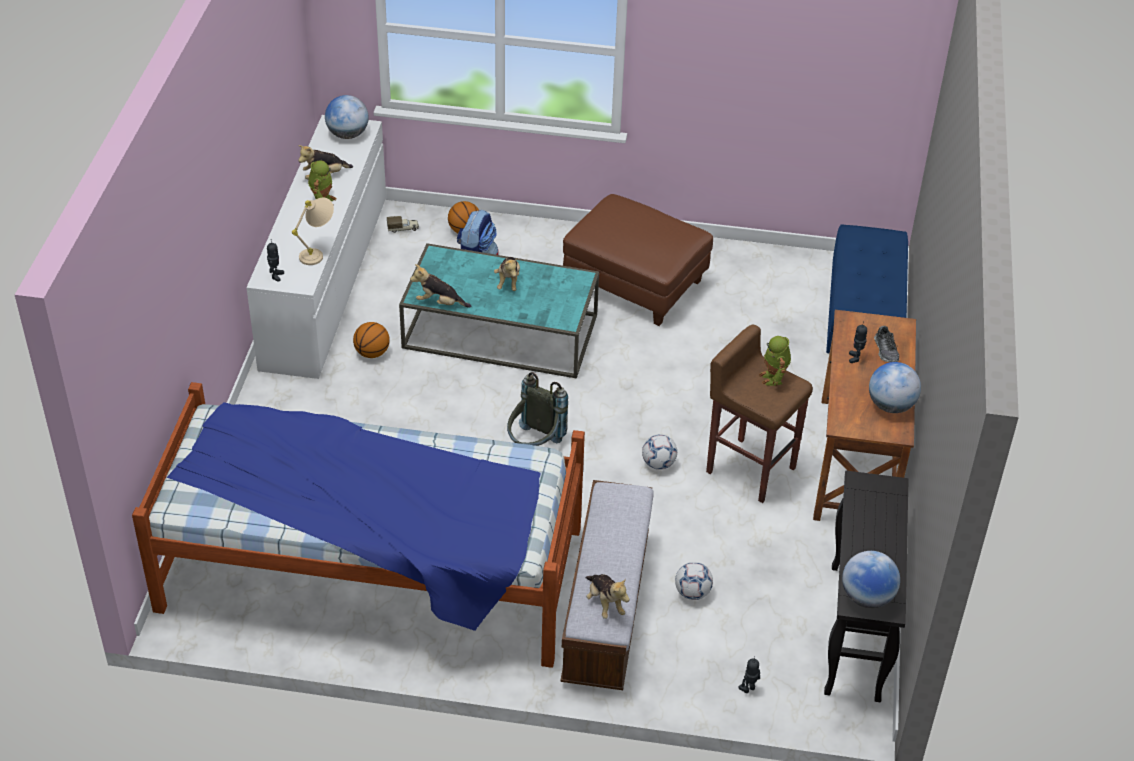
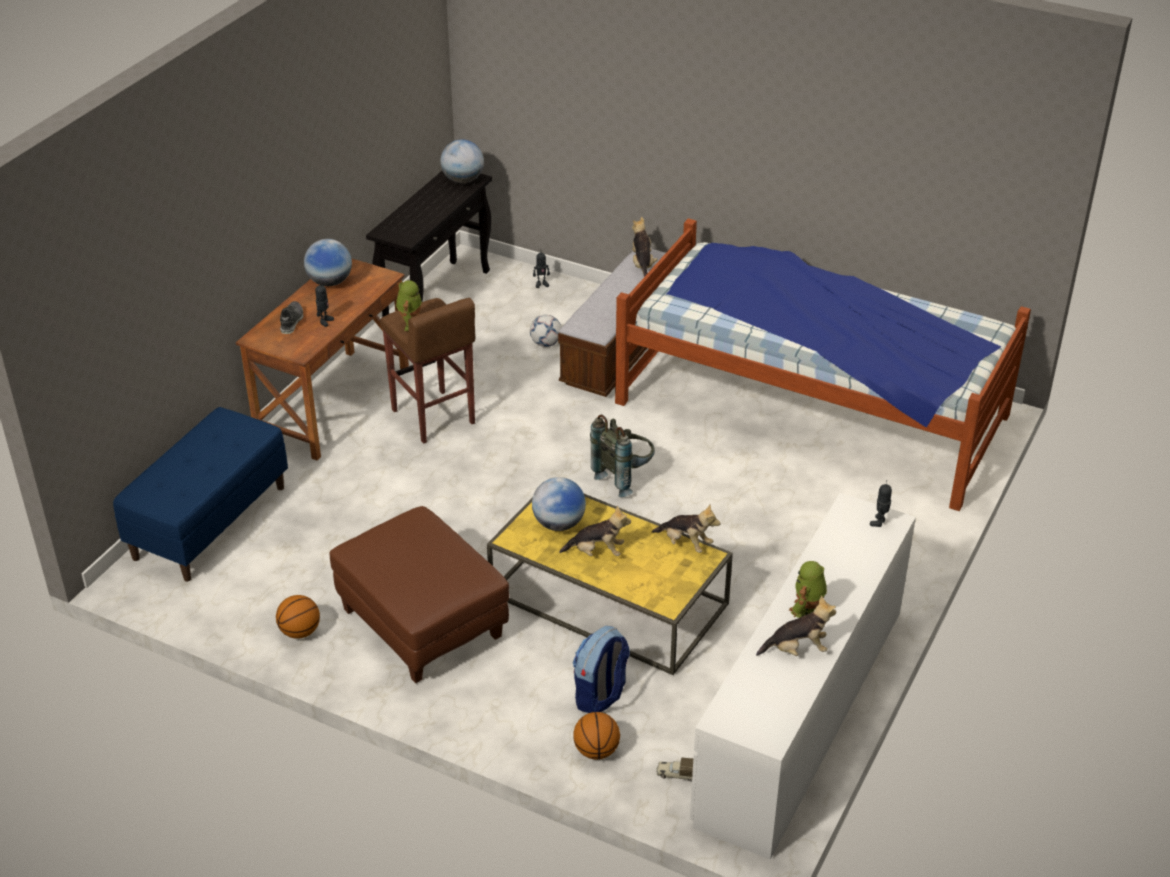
camera: 160 degrees left, 5 degrees down
beige table lamp [292,197,334,265] -> none
globe [325,95,369,139] -> globe moved to [532,477,586,531]
basketball [353,322,390,358] -> basketball moved to [276,595,320,639]
turquoise coffee table [399,243,599,379] -> yellow coffee table [487,494,733,675]
plush toy [494,257,520,291] -> plush toy turned 75 degrees clockwise [559,505,631,556]
football [642,434,677,470] -> none

